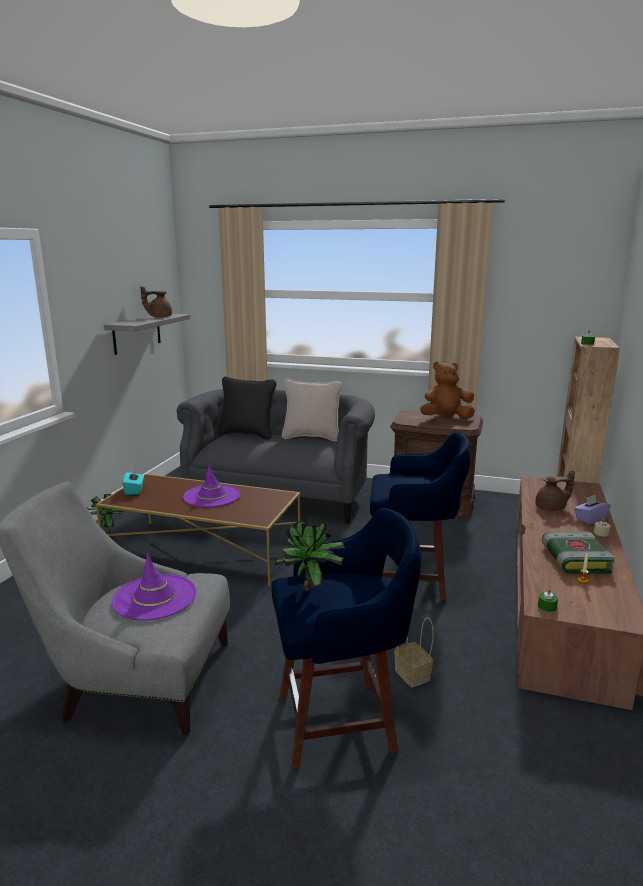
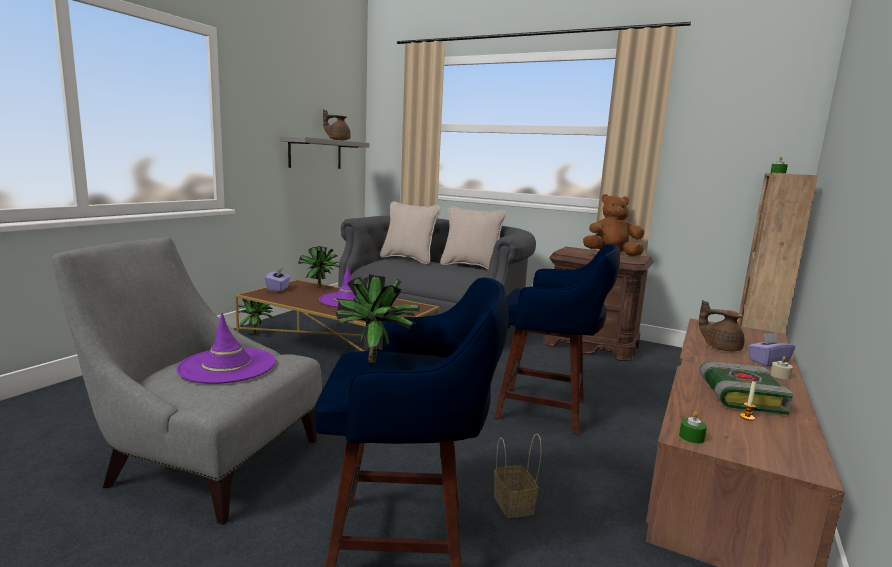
camera: 10 degrees right, 5 degrees down
turquoise tissue box [122,470,144,495] -> purple tissue box [265,268,291,292]
black pillow [217,377,277,440] -> beige pillow [380,201,441,264]
brown teapot [535,470,575,511] -> brown teapot turned 150 degrees counterclockwise [699,300,745,352]
none -> potted plant [298,246,340,288]

